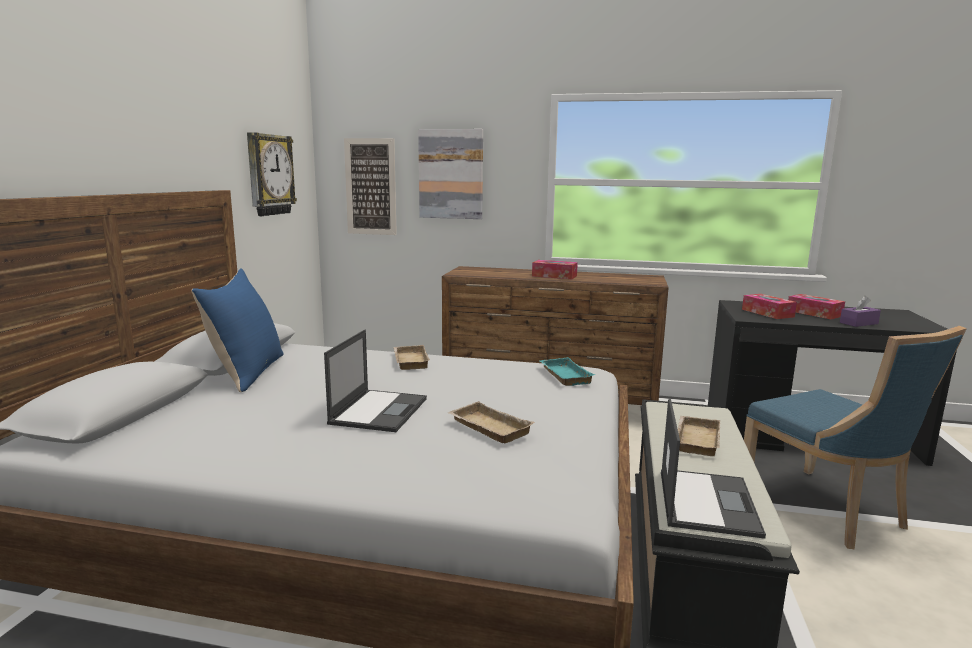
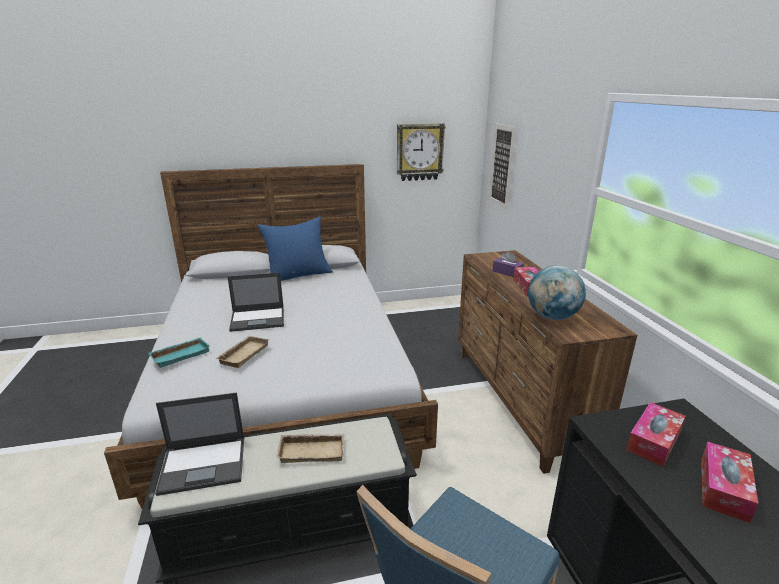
camera: 65 degrees right, 10 degrees up
beige tray [394,345,430,370] -> none
picture [418,129,483,219] -> none
turquoise tray [540,357,595,386] -> turquoise tray moved to [148,337,210,368]
purple tissue box [840,296,881,327] -> purple tissue box moved to [493,251,524,277]
none -> globe [528,265,586,320]

